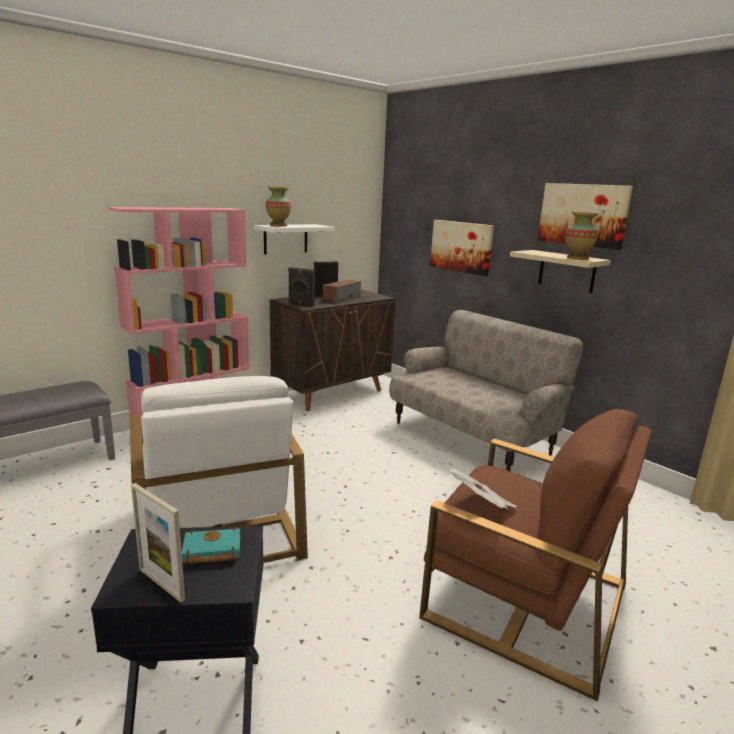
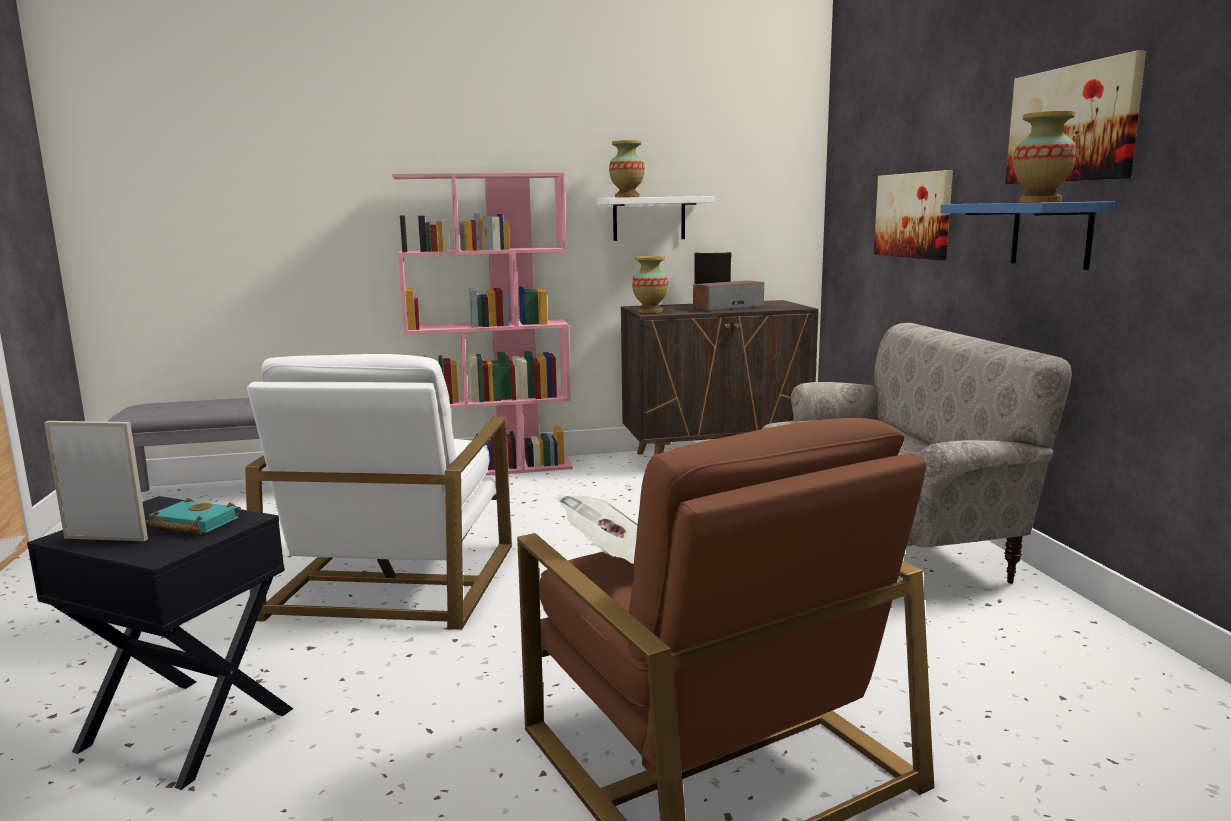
camera: 30 degrees right, 5 degrees down
picture frame [131,483,185,603] -> picture frame turned 120 degrees clockwise [44,421,148,541]
black speaker [288,267,315,307] -> vase [632,256,668,313]
beige shelf [510,250,611,293] -> blue shelf [940,201,1115,270]

